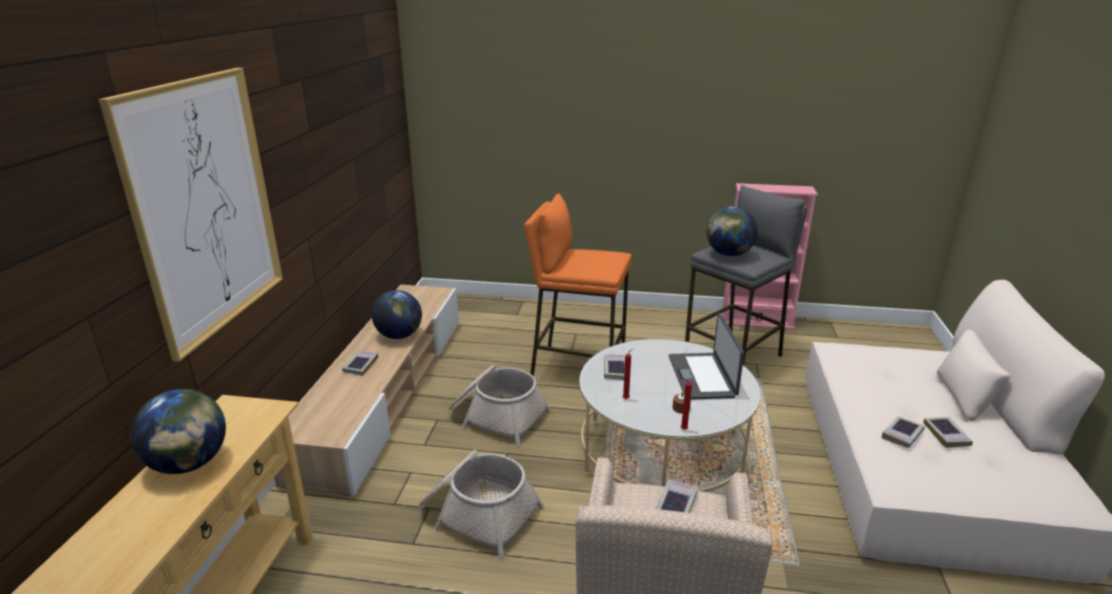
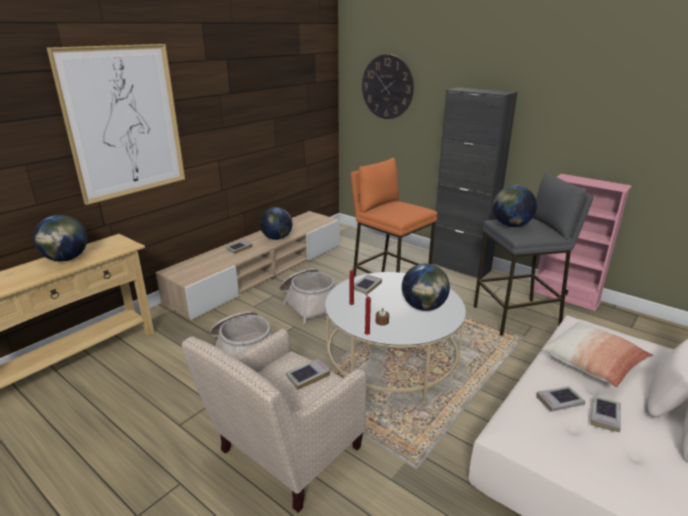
camera: 30 degrees right, 0 degrees up
laptop [669,313,744,400] -> globe [402,263,450,311]
none -> wall clock [362,54,414,119]
none -> black cabinet [432,87,517,279]
none -> pillow [541,322,653,387]

